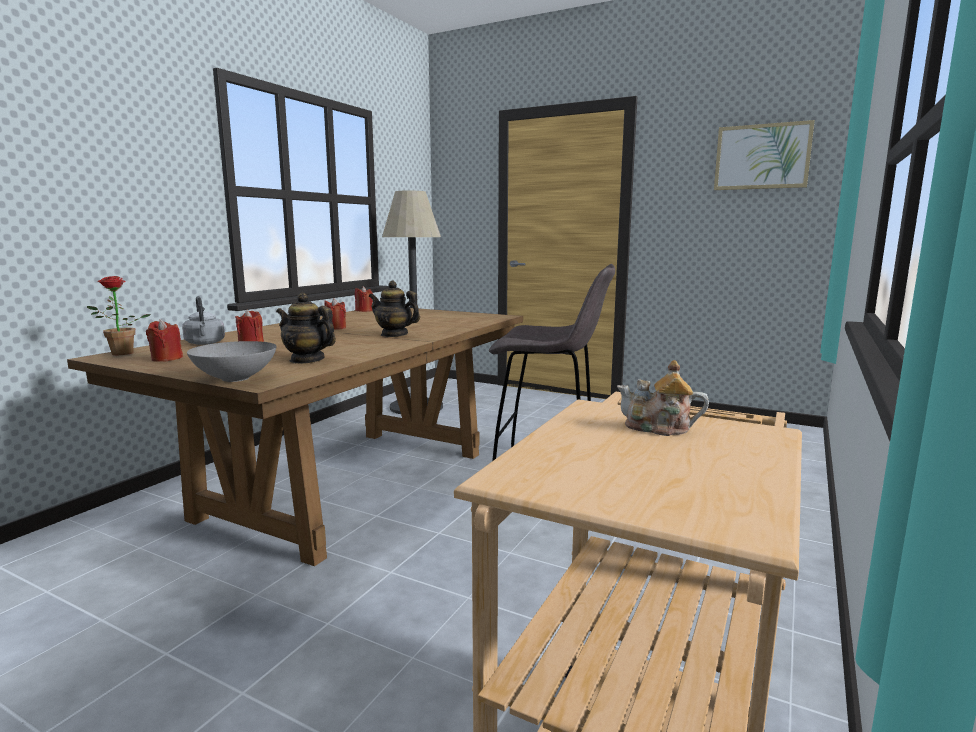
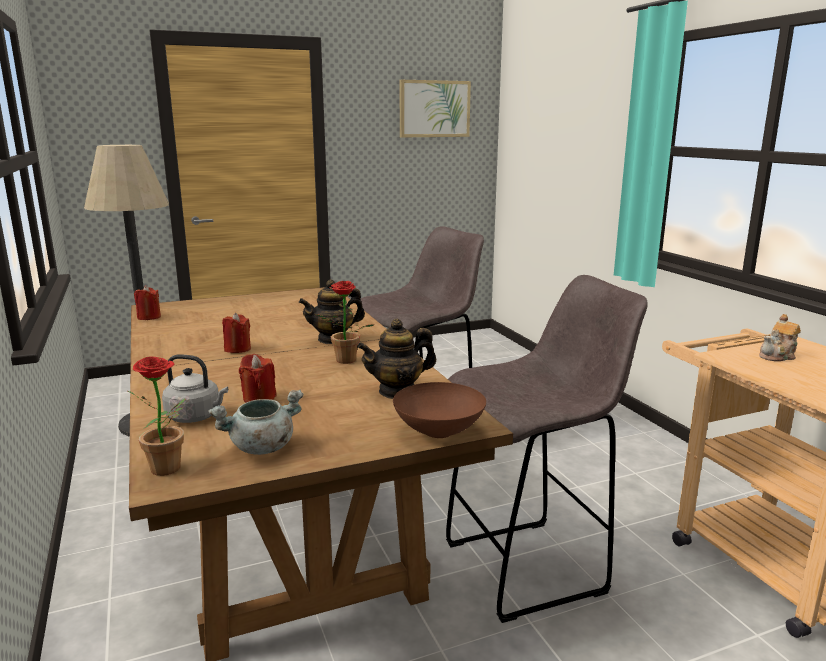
camera: 50 degrees left, 5 degrees up
red candle [146,319,183,362] -> grey cooking pot [208,389,303,455]
grey bowl [187,341,277,382] -> brown bowl [393,382,486,438]
none -> potted plant [314,281,374,364]
none -> grey stool [446,275,648,623]

